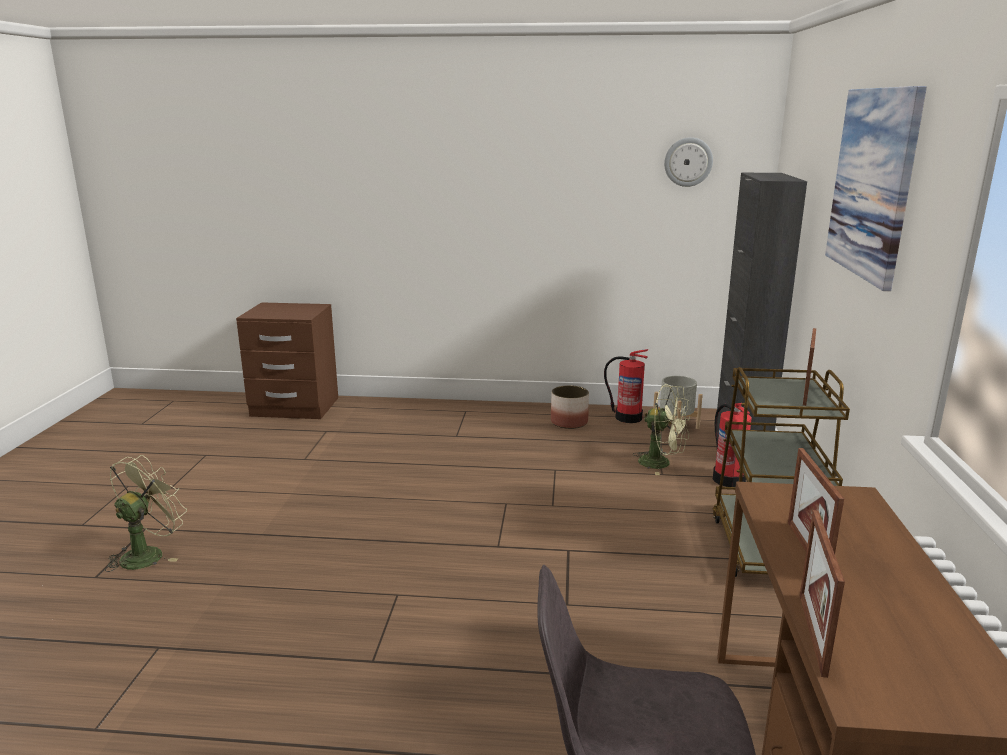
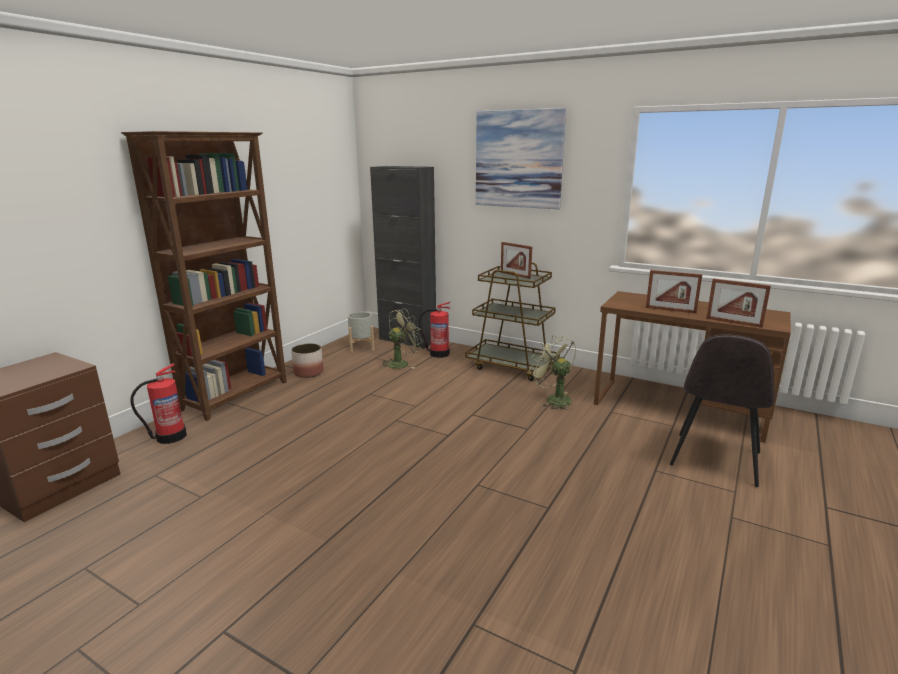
camera: 65 degrees left, 0 degrees up
green fan [105,455,187,572] -> green fan moved to [529,335,576,410]
fire extinguisher [604,349,648,423] -> fire extinguisher moved to [130,363,187,444]
wall clock [664,137,713,187] -> none
none -> brown bookcase [121,131,287,421]

